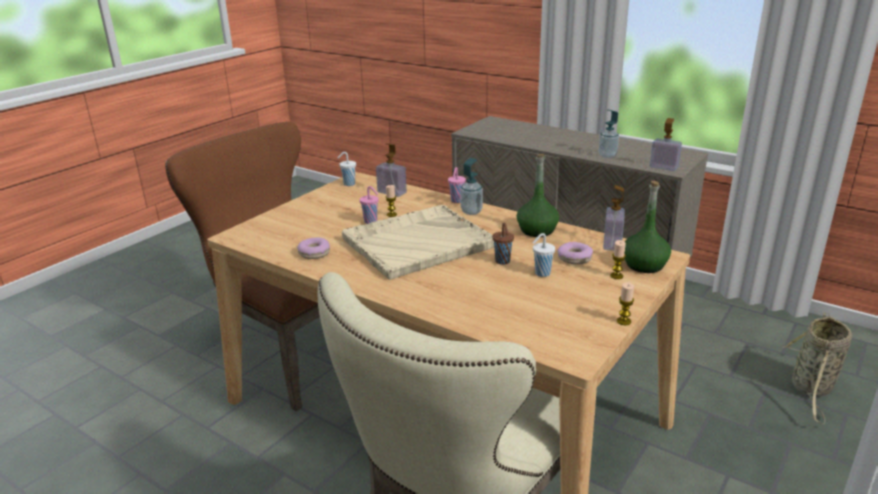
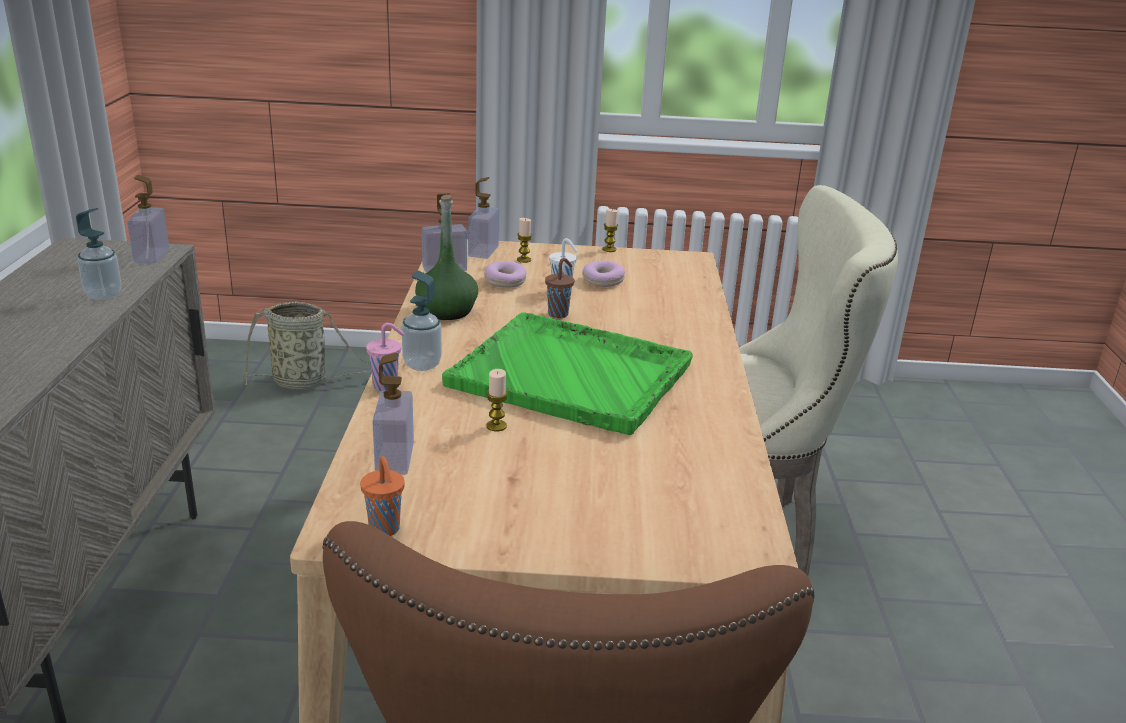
camera: 125 degrees left, 0 degrees up
donut [297,238,330,259] -> donut moved to [582,261,625,287]
white cup [337,152,356,186] -> orange cup [360,456,405,536]
beige tray [342,205,494,280] -> green tray [442,312,693,435]
pink cup [359,186,379,224] -> none
green bottle [625,181,671,273] -> soap dispenser [468,177,499,259]

